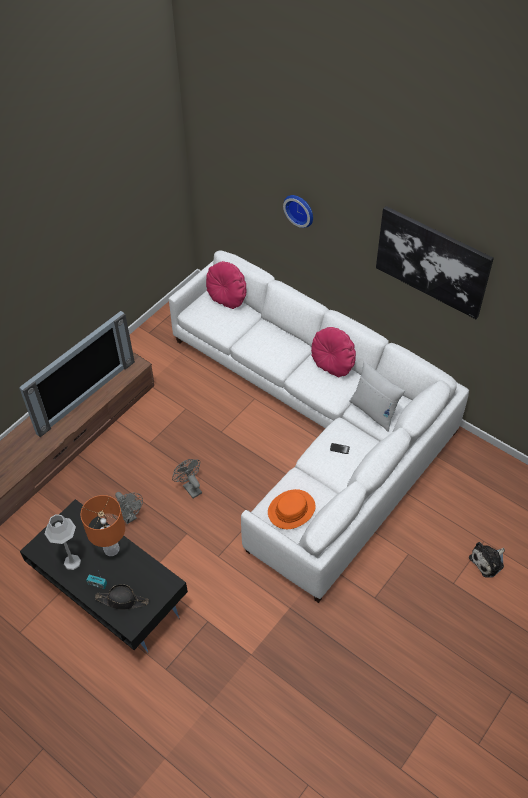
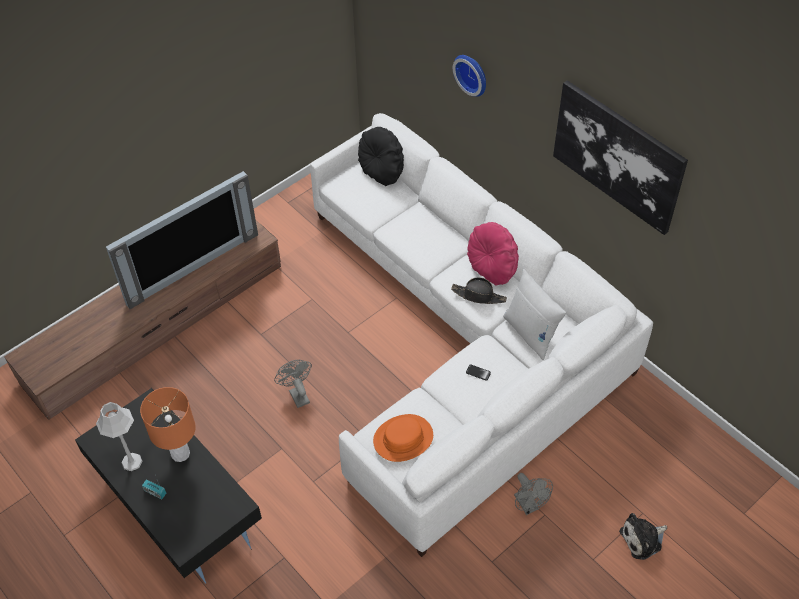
camera: 10 degrees right, 0 degrees up
black hat [95,584,149,610] -> black hat moved to [451,277,507,304]
grey fan [113,492,143,524] -> grey fan moved to [514,473,553,515]
pink pillow [206,261,247,309] -> black pillow [358,127,404,186]

